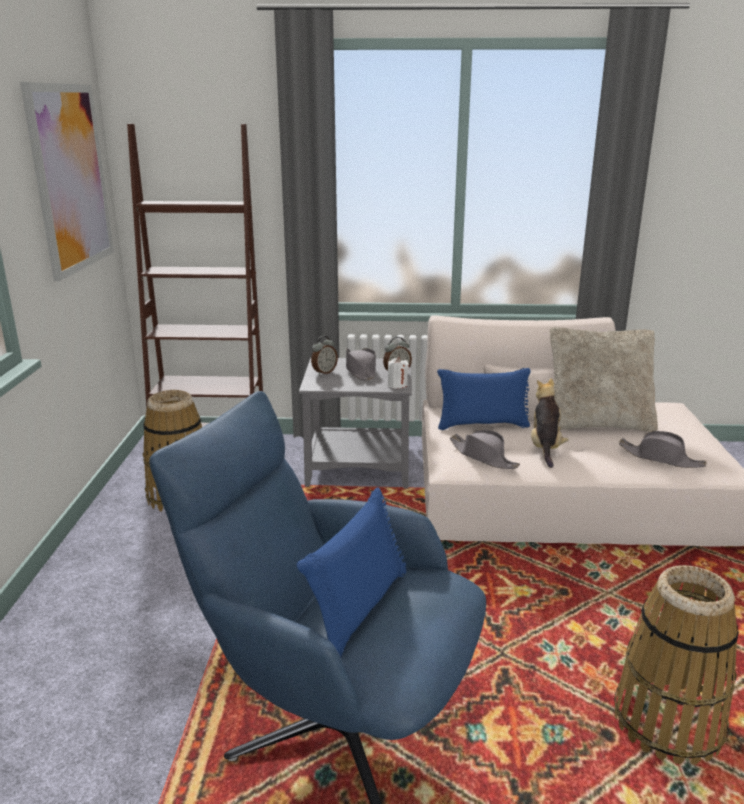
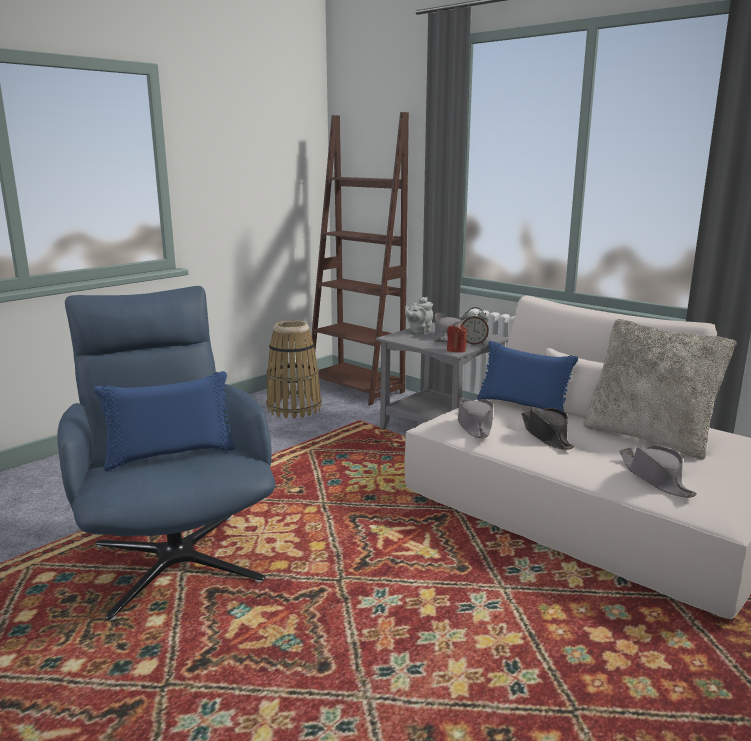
camera: 40 degrees right, 5 degrees down
picture [20,82,114,281] -> none
alarm clock [311,336,338,376] -> grey teapot [405,297,433,334]
white candle [387,357,409,388] -> red candle [447,323,467,353]
plush toy [531,378,569,468] -> black hat [522,408,574,450]
basket [614,565,739,765] -> none

